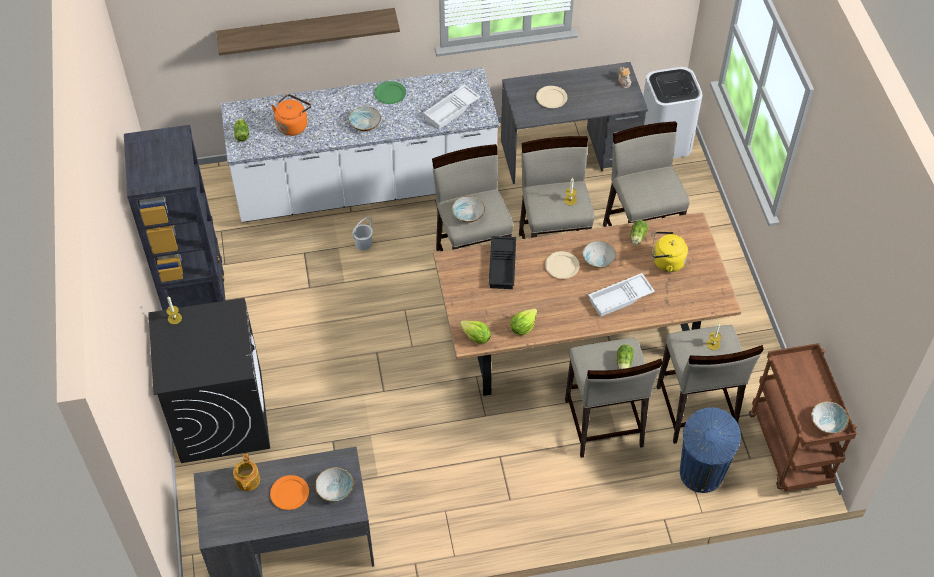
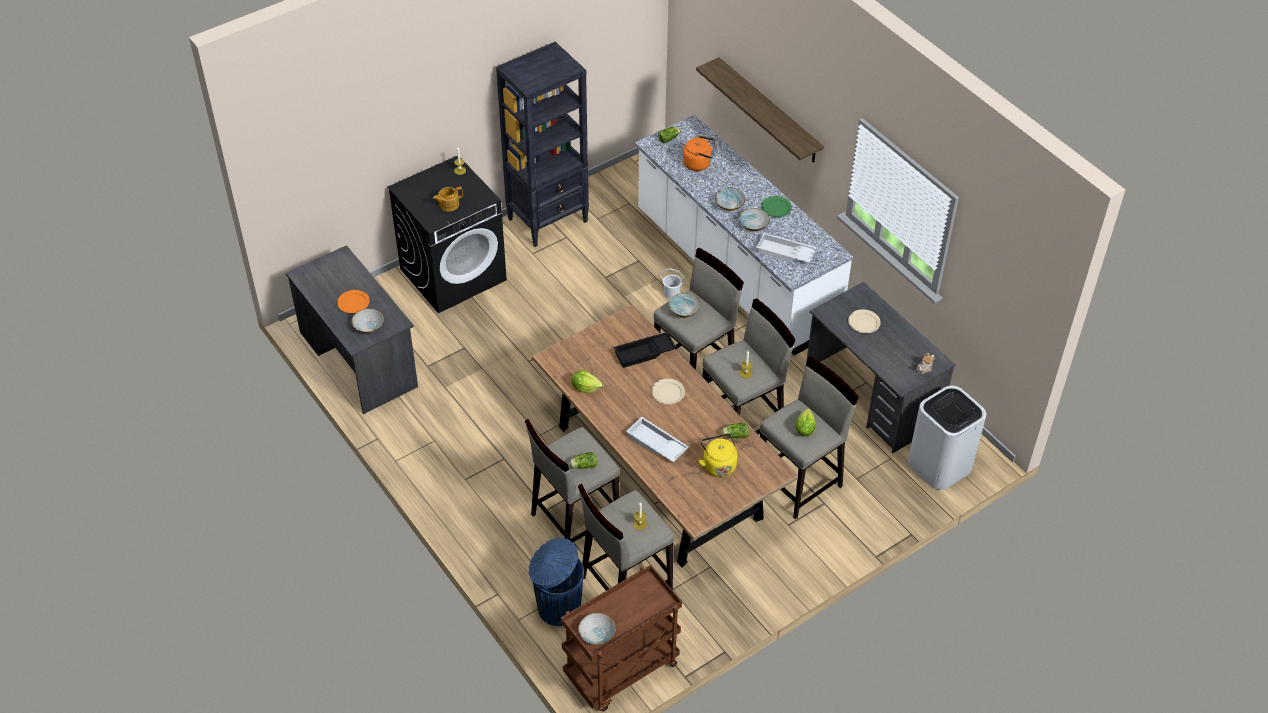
camera: 65 degrees right, 5 degrees down
teapot [233,454,260,491] -> teapot moved to [433,187,463,212]
lettuce [460,321,491,344] -> lettuce moved to [795,408,815,437]
bowl [582,241,616,268] -> bowl moved to [739,208,770,231]

